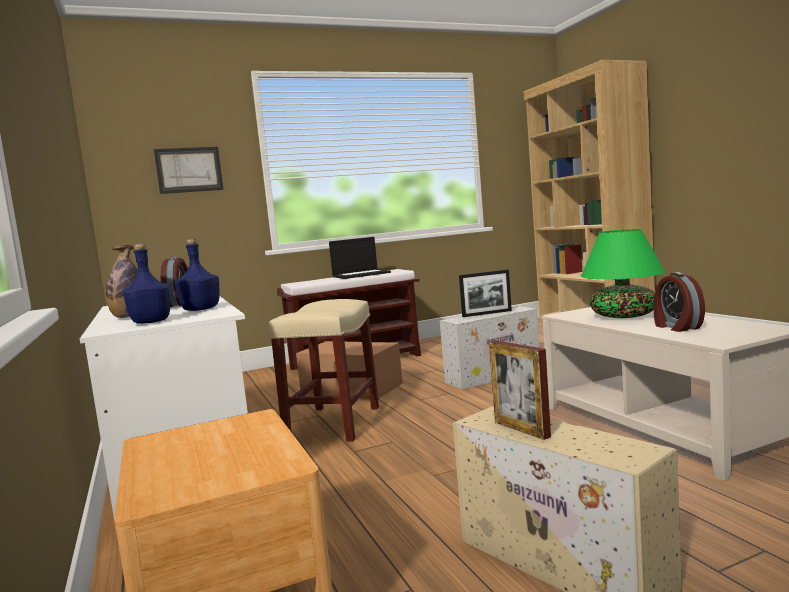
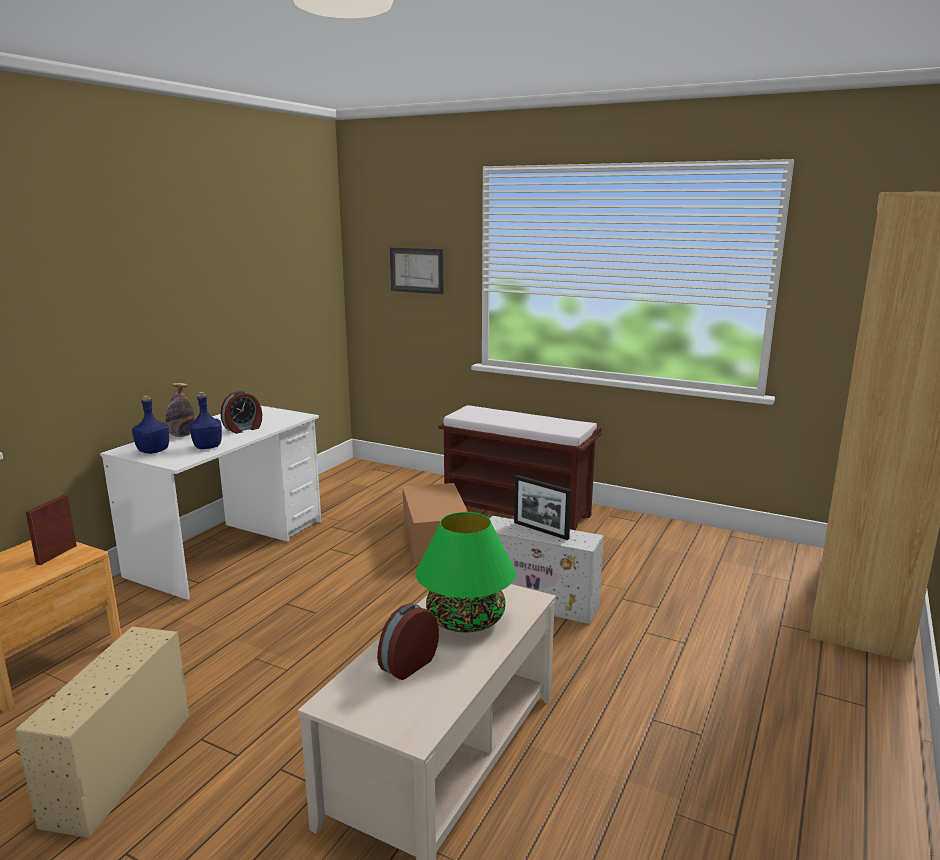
camera: 50 degrees right, 10 degrees up
beige stool [268,299,379,441] -> none
laptop [329,237,391,279] -> none
picture frame [489,340,551,440] -> picture frame moved to [26,495,77,565]

